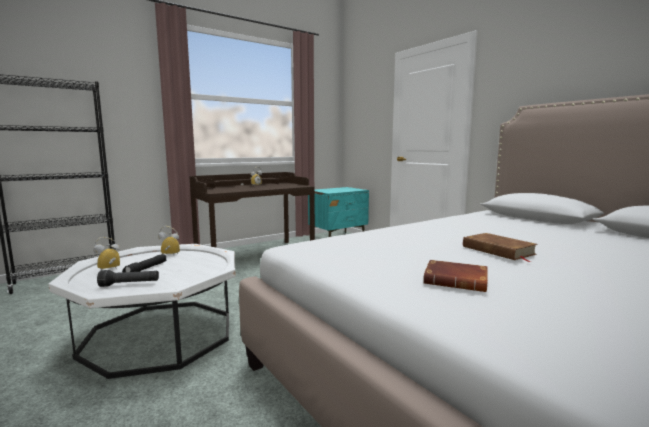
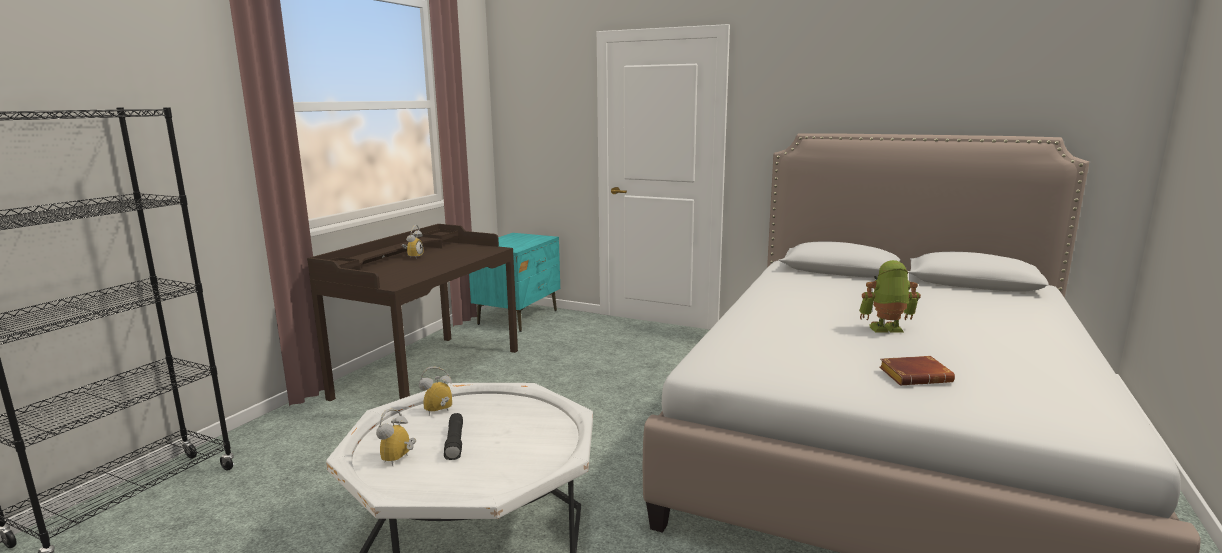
camera: 30 degrees left, 5 degrees up
black flashlight [97,270,159,287] -> none
brown book [463,233,538,262] -> toy robot [859,260,921,332]

